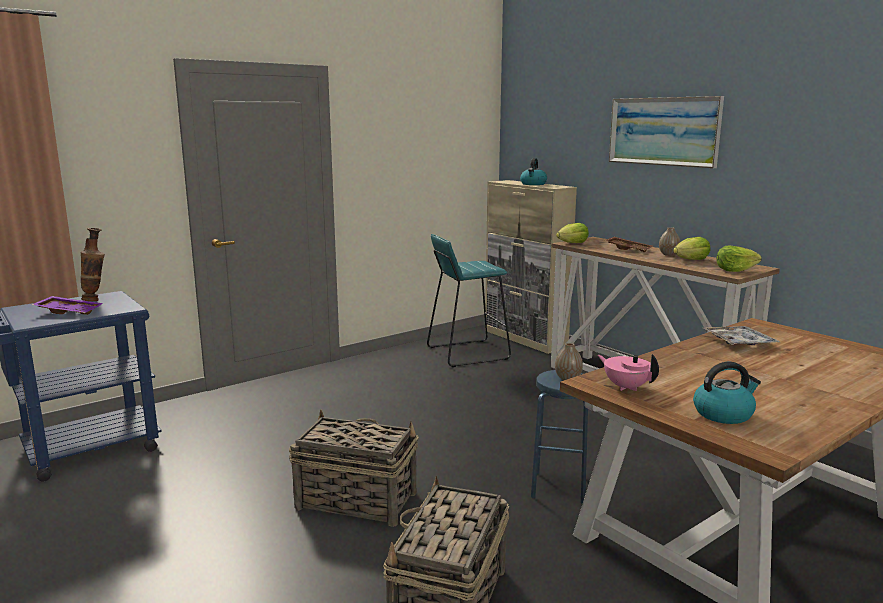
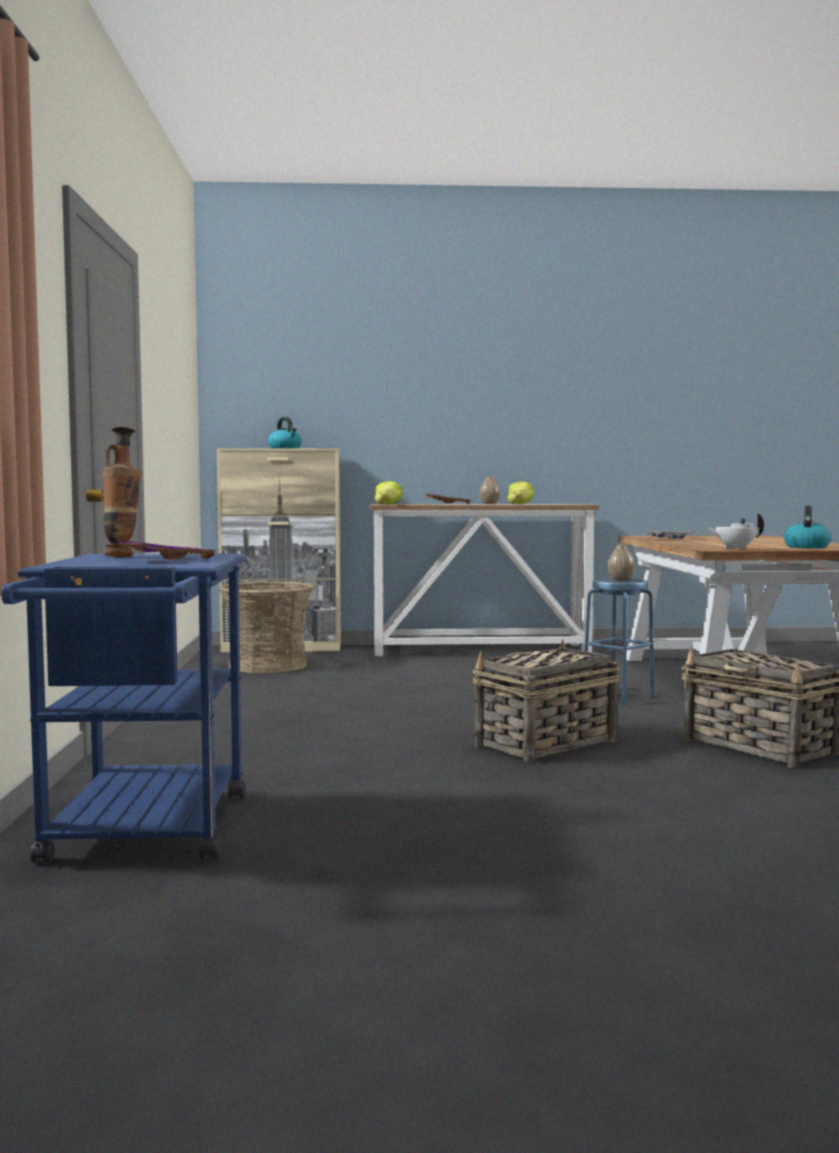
camera: 55 degrees left, 10 degrees down
turquoise stool [427,234,511,367] -> basket [219,581,315,673]
pink teapot [598,354,659,391] -> white teapot [707,513,764,549]
picture [609,96,724,168] -> none
lettuce [717,246,762,272] -> none

